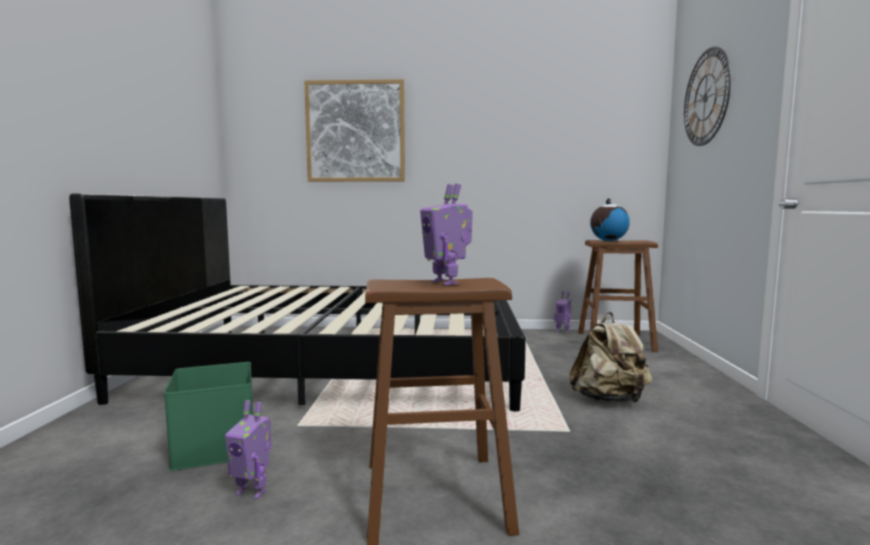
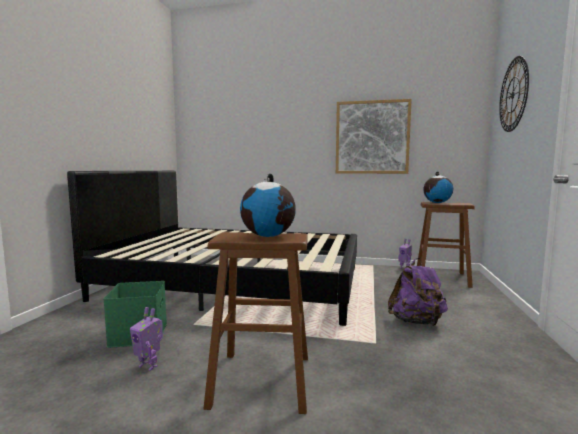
camera: 10 degrees right, 0 degrees up
picture [304,79,405,182] -> picture moved to [336,99,412,174]
toy robot [420,184,473,285] -> globe [240,174,296,237]
beige backpack [569,312,652,403] -> purple backpack [388,258,448,326]

